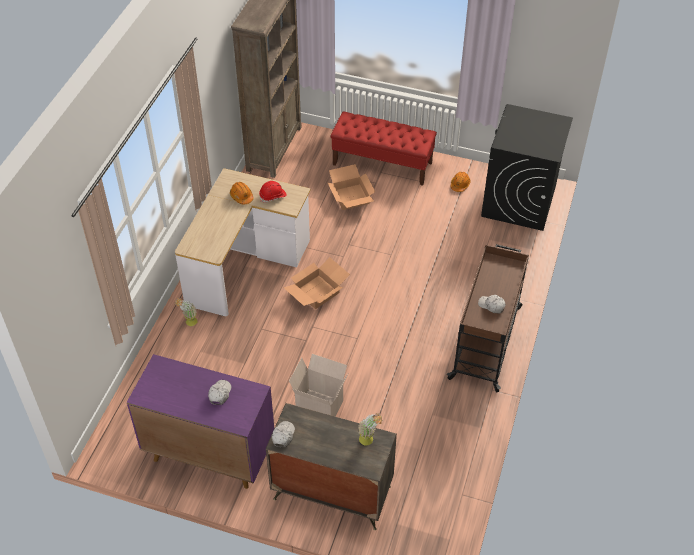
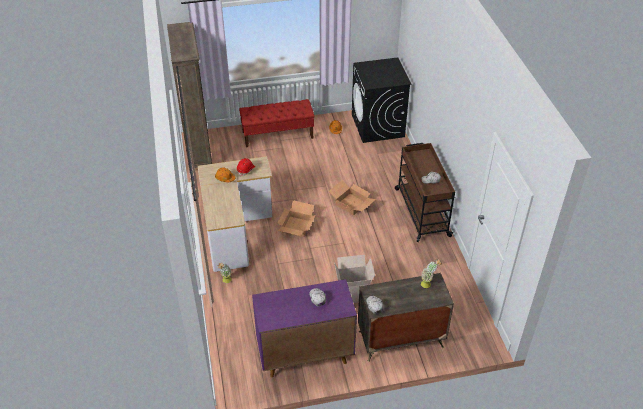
camera: 30 degrees left, 5 degrees down
cardboard box [327,164,375,210] -> cardboard box moved to [328,180,376,215]

